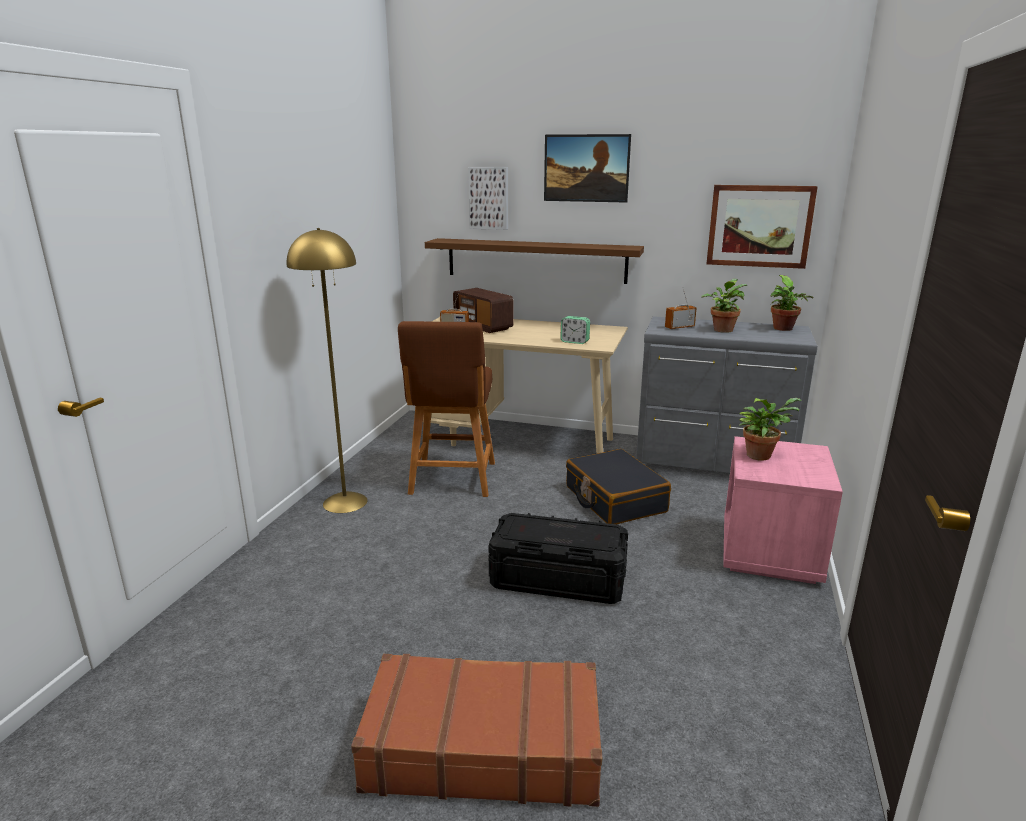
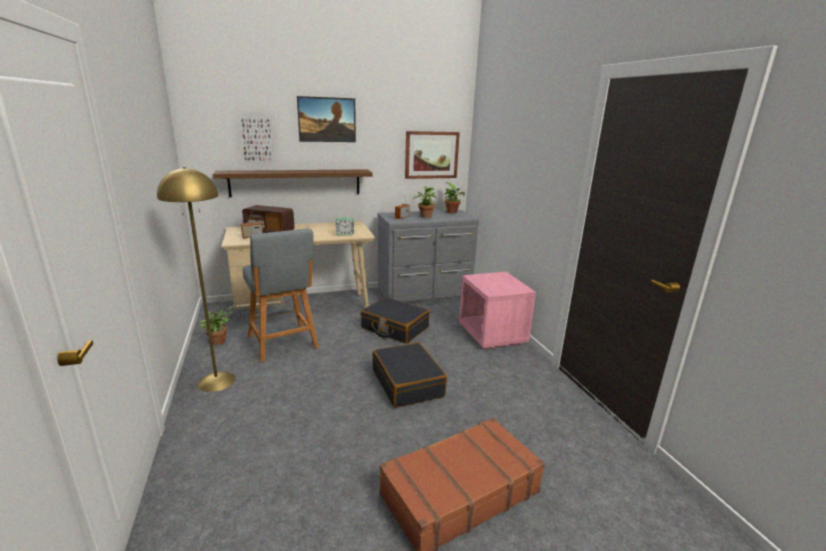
camera: 35 degrees left, 0 degrees up
brown stool [398,321,495,497] -> grey stool [243,228,319,362]
black storage box [488,513,628,604] -> black suitcase [372,342,447,408]
potted plant [739,398,802,461] -> potted plant moved to [199,306,235,345]

